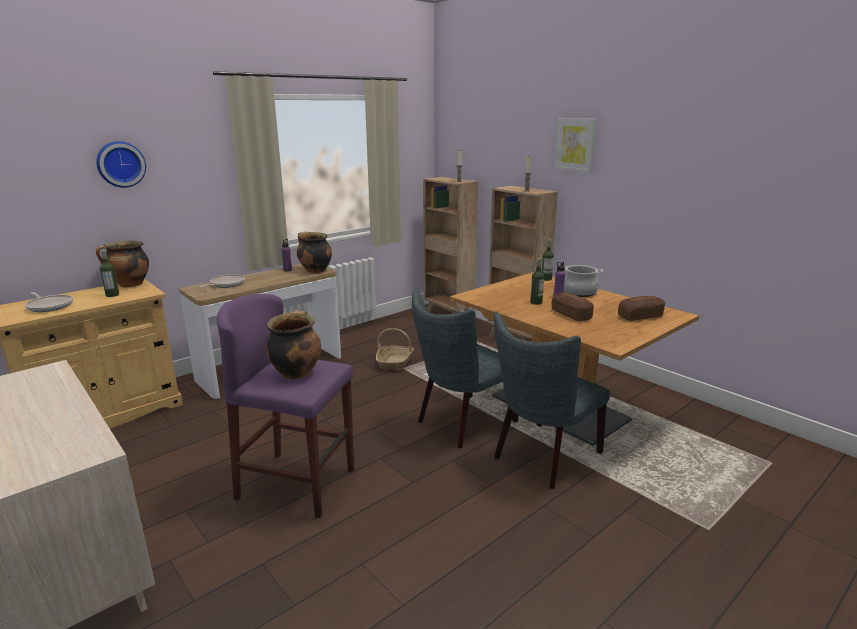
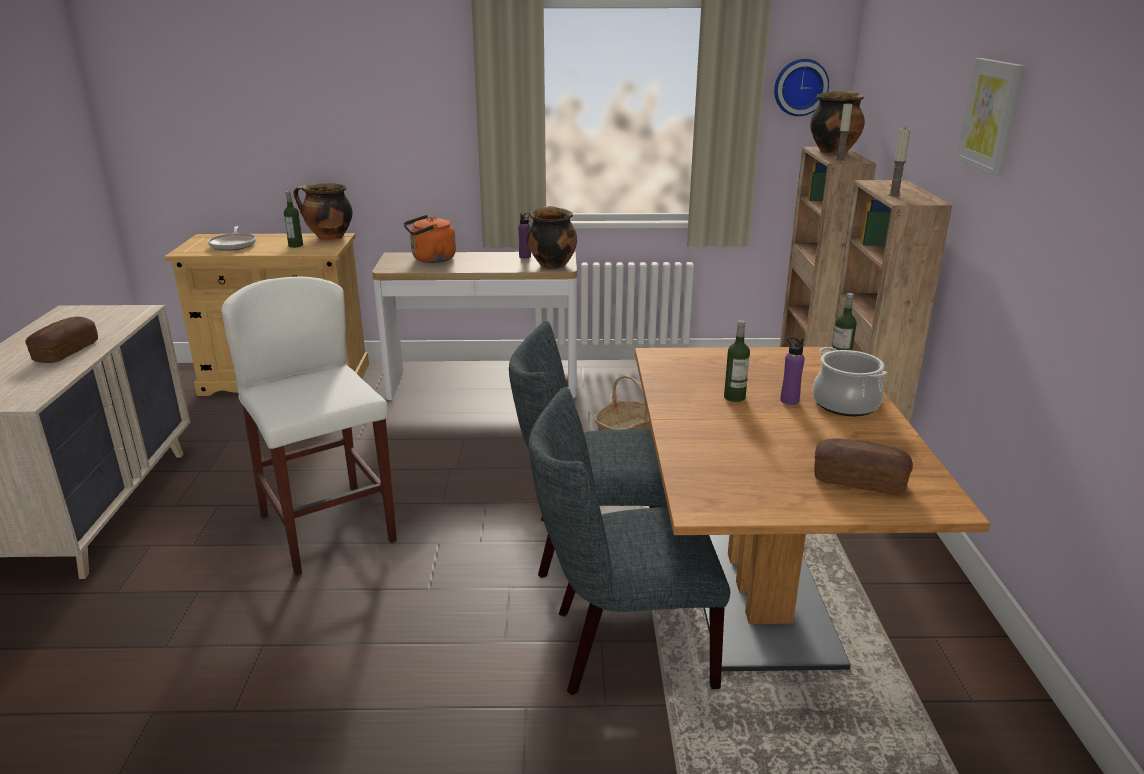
camera: 40 degrees right, 5 degrees up
wall clock [96,141,146,188] -> wall clock moved to [774,59,829,116]
frying pan [200,274,246,288] -> orange kettle [404,215,456,263]
purple stool [217,294,354,518] -> white stool [221,276,397,576]
cooking pot [266,310,321,380] -> cooking pot moved to [810,91,865,154]
bread [552,292,594,321] -> bread moved to [25,317,98,363]

